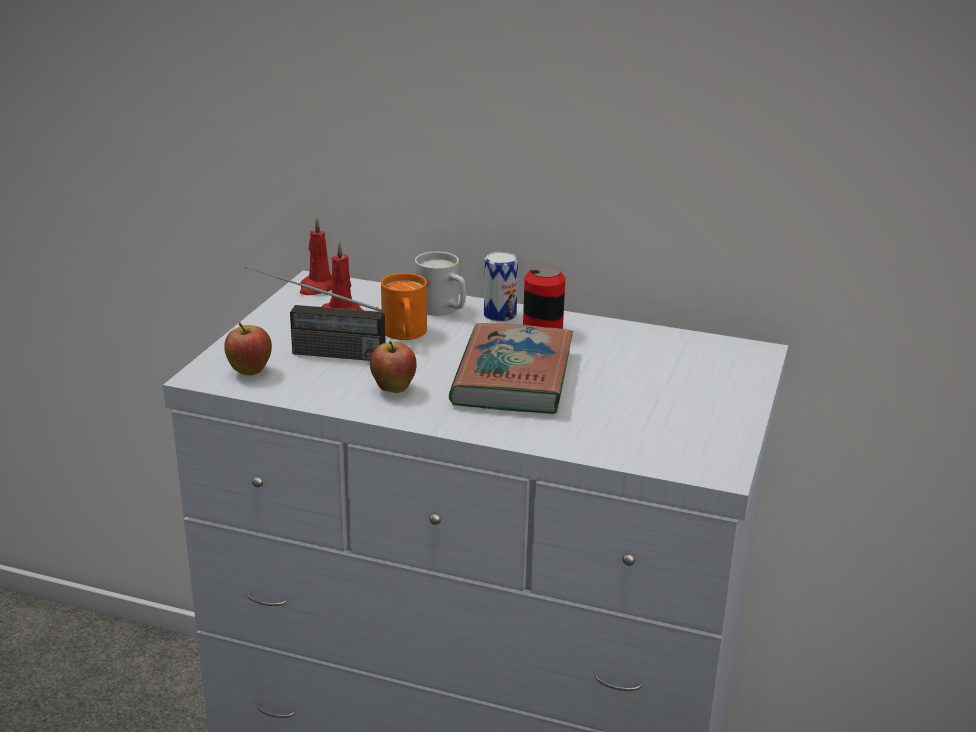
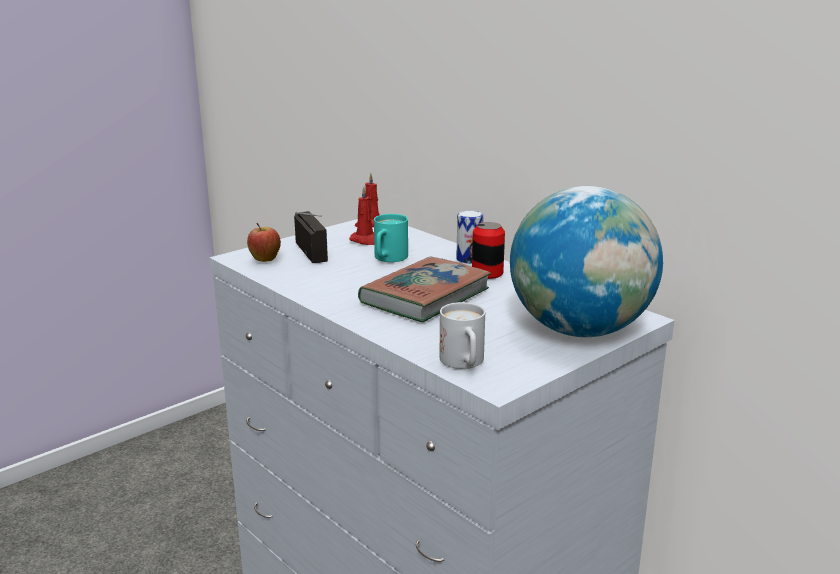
camera: 30 degrees right, 5 degrees down
radio [245,266,385,361] -> radio turned 150 degrees counterclockwise [294,211,328,263]
apple [370,341,417,393] -> none
orange mug [381,273,427,340] -> turquoise mug [374,214,408,262]
white mug [415,252,466,316] -> white mug moved to [440,302,485,369]
none -> globe [510,186,663,337]

